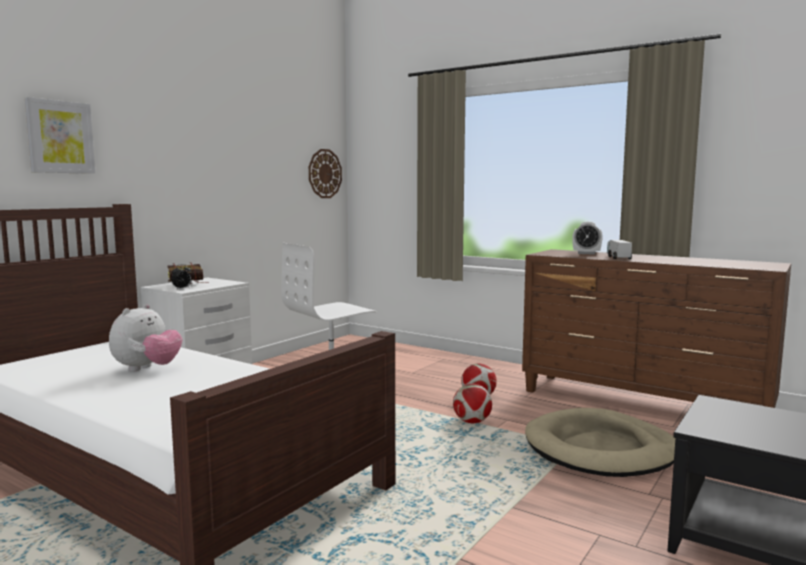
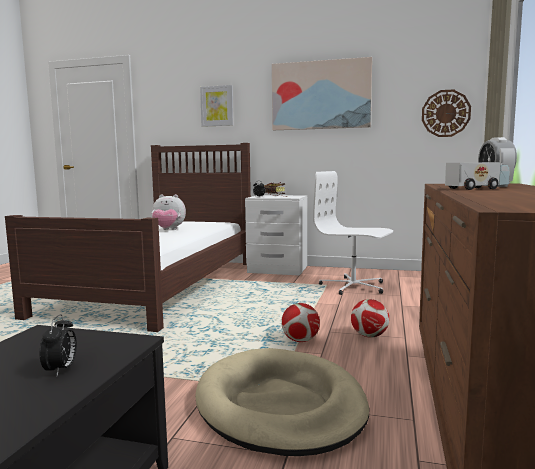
camera: 70 degrees right, 0 degrees up
none -> alarm clock [40,314,77,376]
none -> picture [272,57,372,130]

